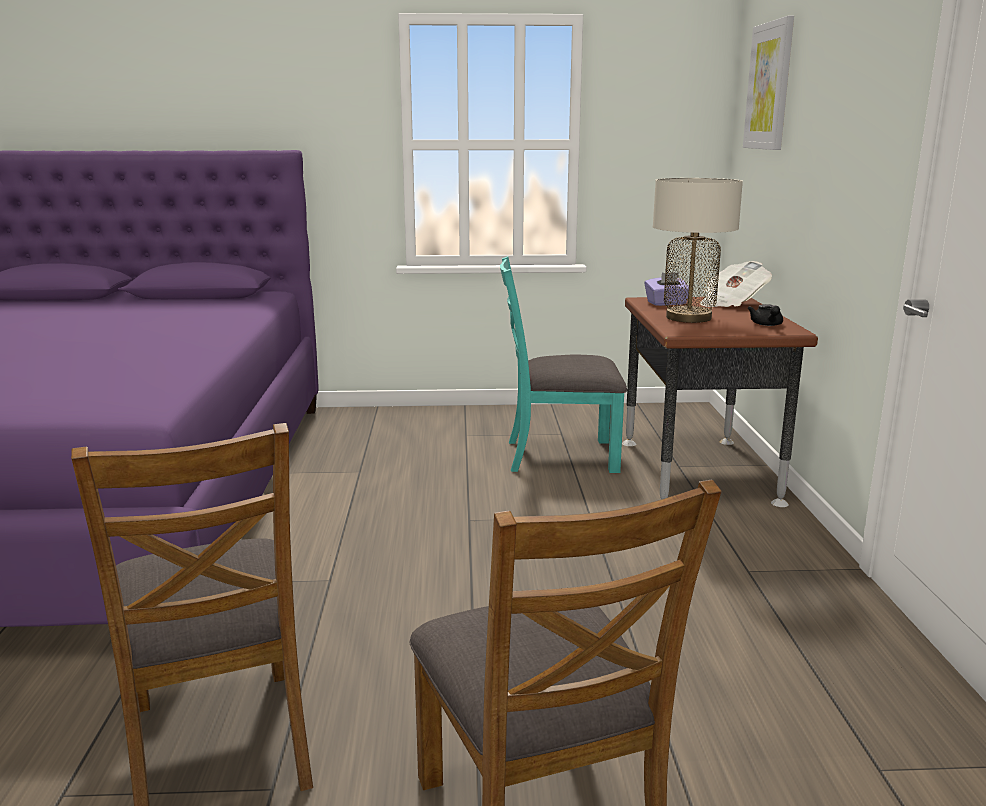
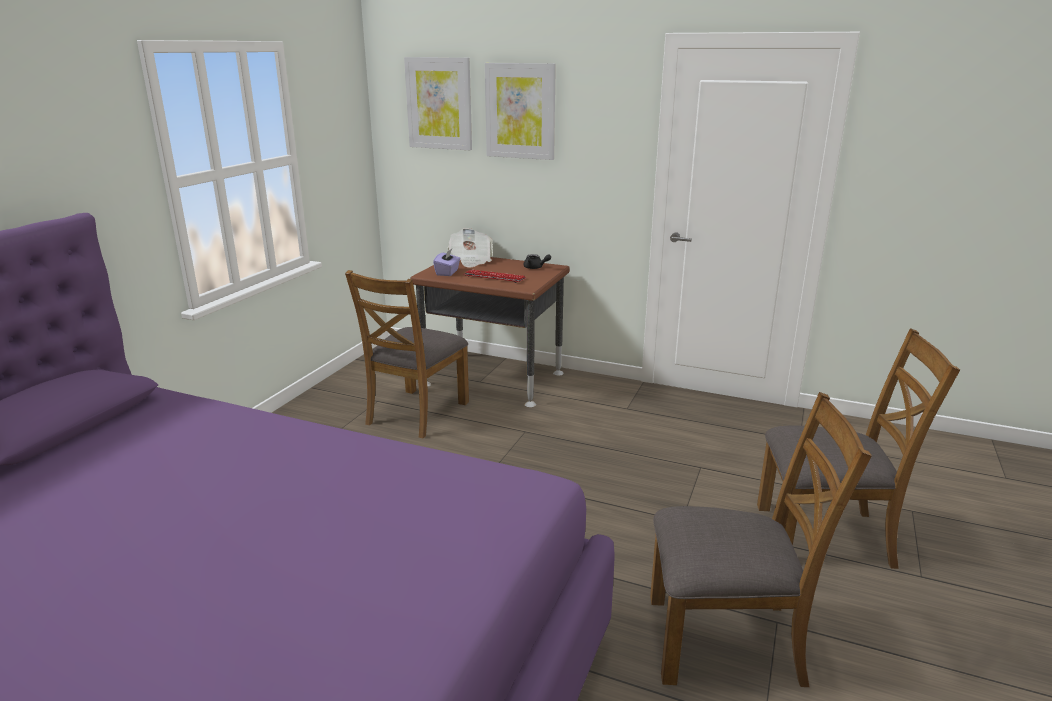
camera: 65 degrees left, 5 degrees up
turquoise chair [500,256,627,473] -> brown chair [345,270,469,438]
table lamp [653,178,743,323] -> keyboard [464,270,526,283]
none -> picture [485,63,556,160]

